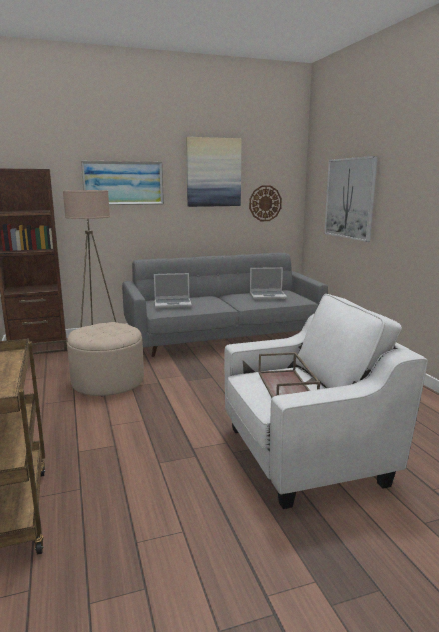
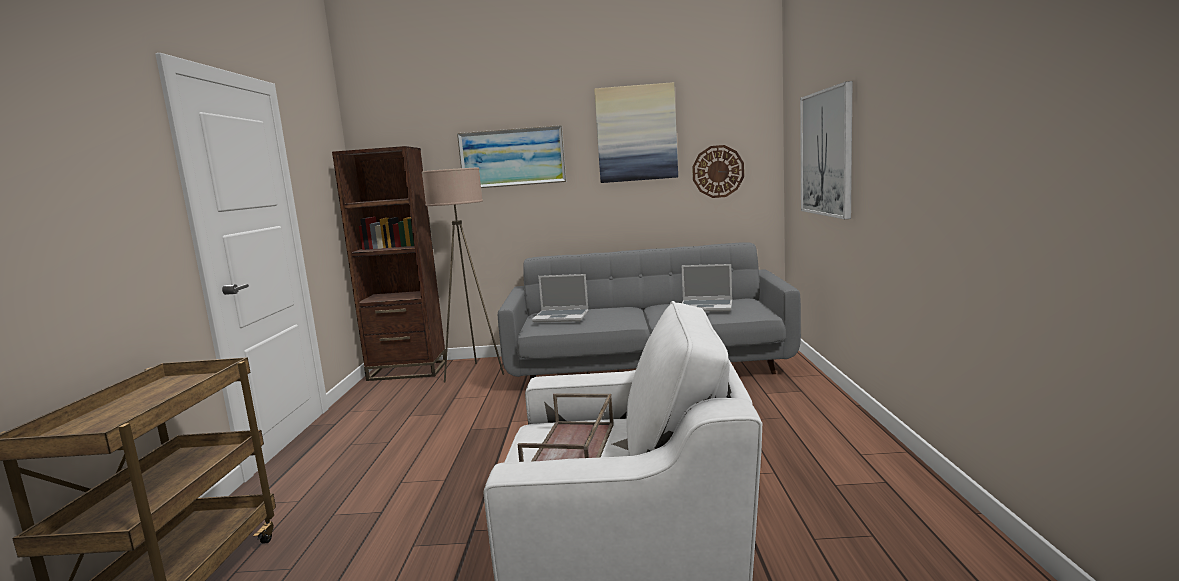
camera: 20 degrees right, 5 degrees down
beige ottoman [67,322,144,396] -> none

